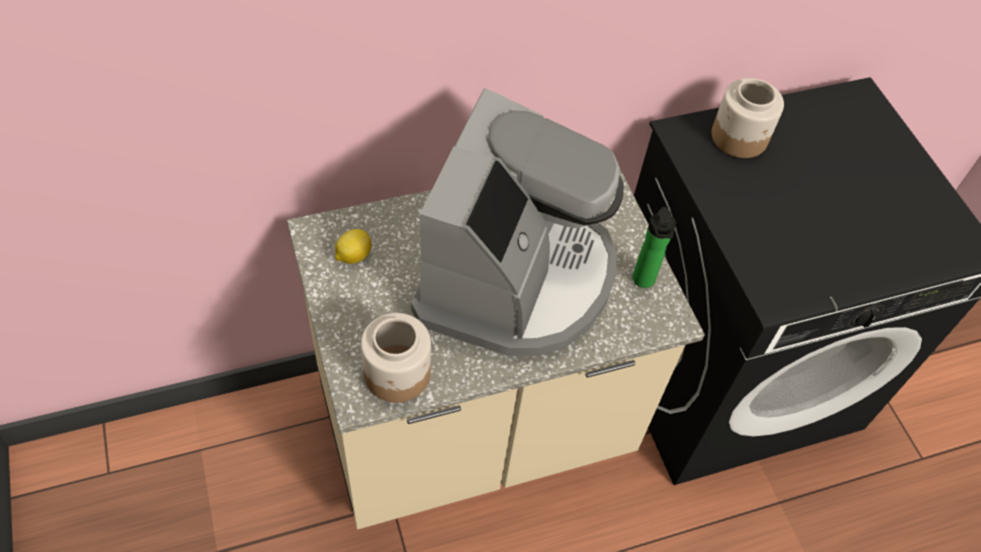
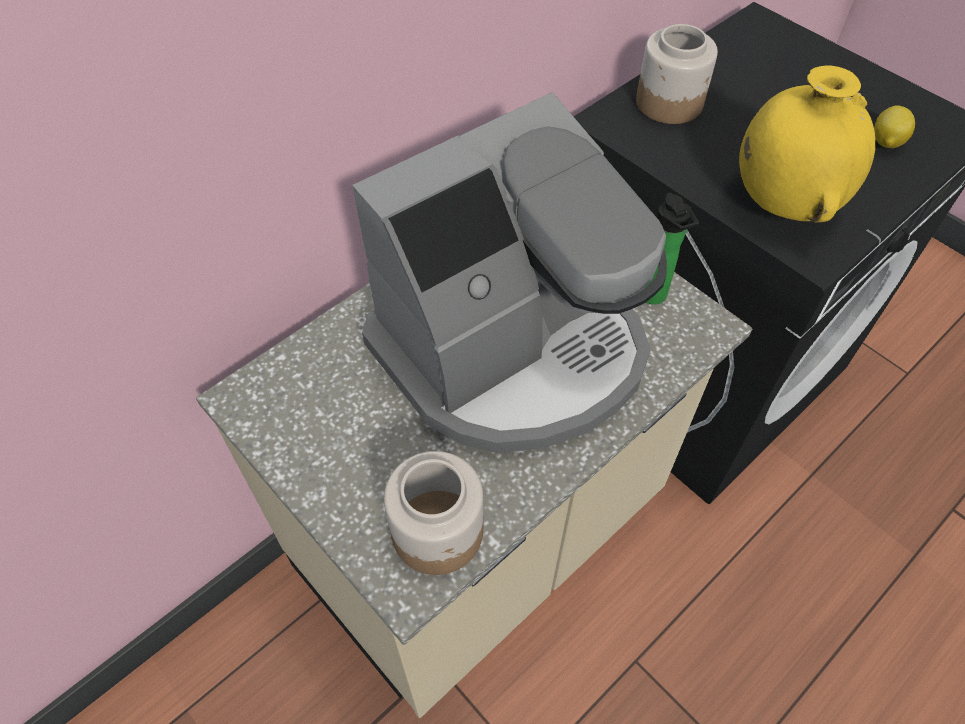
camera: 20 degrees left, 0 degrees up
lemon [335,229,371,264] -> lemon moved to [874,105,915,148]
coffee machine [411,88,624,356] -> coffee machine turned 60 degrees clockwise [352,92,667,453]
none -> yellow vase [739,65,876,222]

